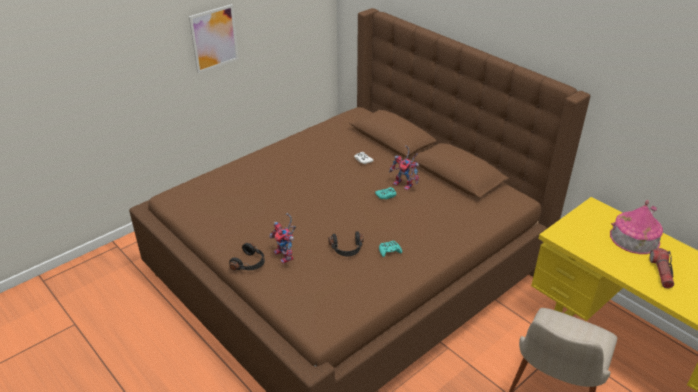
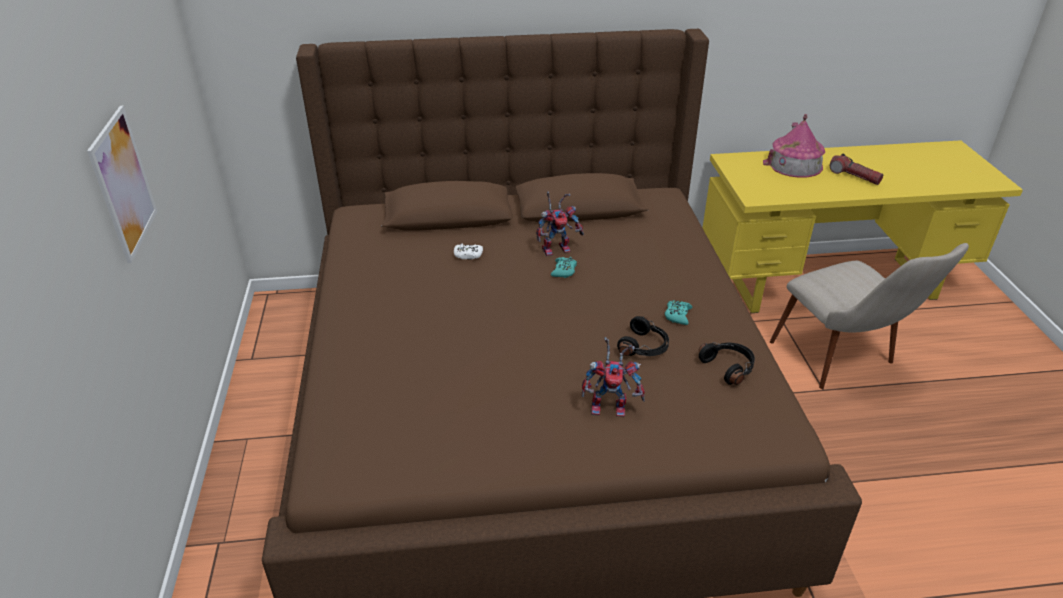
camera: 55 degrees left, 0 degrees up
black headphones [229,243,265,270] -> black headphones moved to [699,342,755,385]

